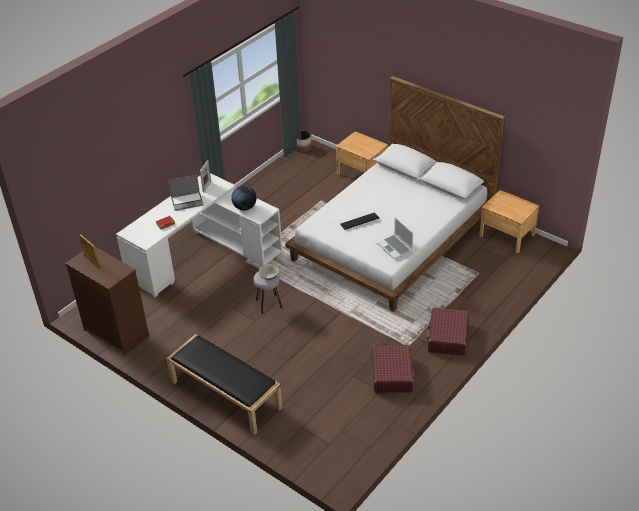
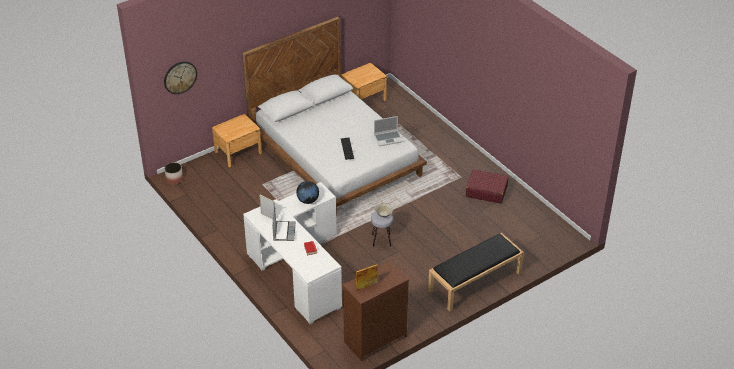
camera: 75 degrees left, 0 degrees up
red suitcase [427,307,469,356] -> none
none -> wall clock [164,61,197,94]

